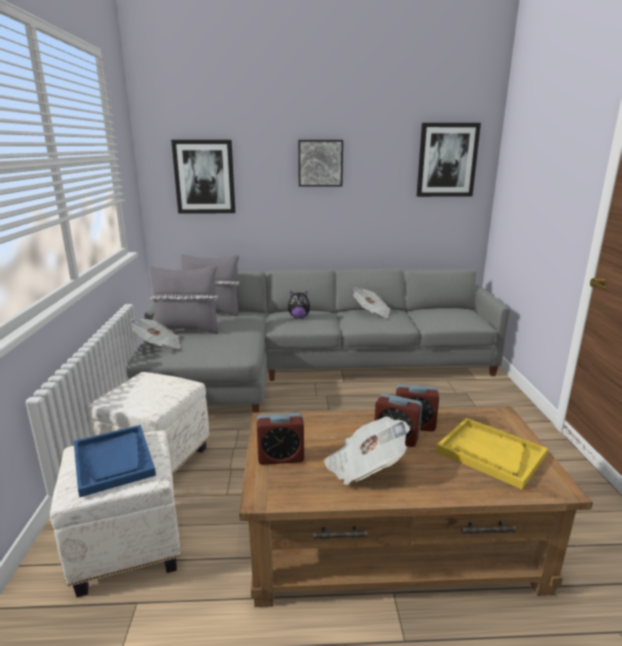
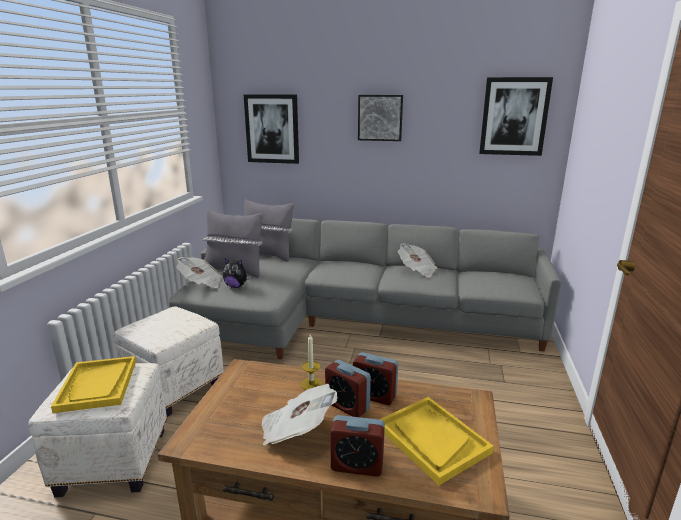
camera: 15 degrees right, 0 degrees up
blue tray [74,425,156,497] -> yellow tray [51,356,136,413]
alarm clock [257,413,304,465] -> alarm clock moved to [330,415,385,477]
plush toy [288,291,312,318] -> plush toy moved to [223,258,251,288]
none -> candle [301,334,322,390]

